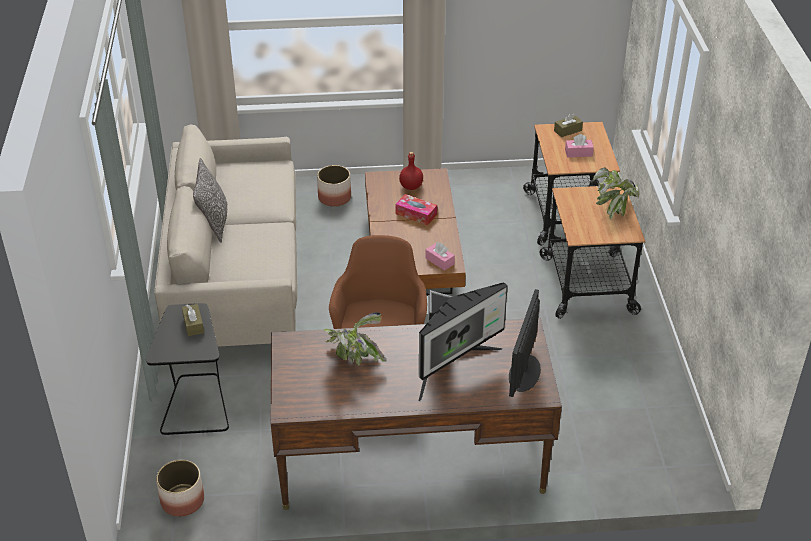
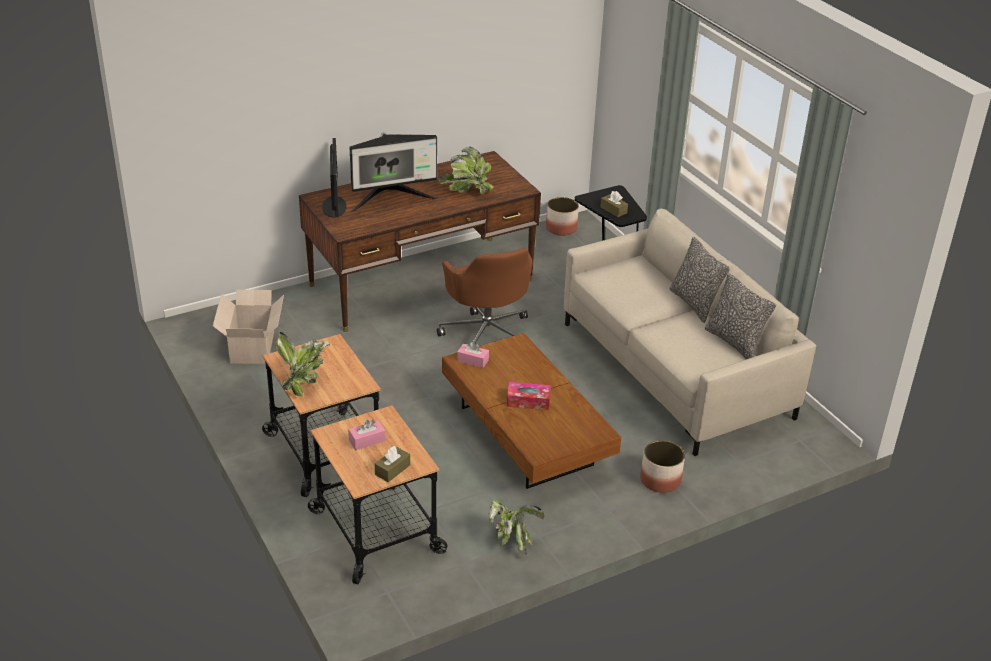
camera: 155 degrees right, 5 degrees down
red bottle [399,152,423,190] -> none
monitor [419,282,508,401] -> monitor turned 135 degrees counterclockwise [349,132,438,212]
none -> cardboard box [213,290,284,364]
none -> potted plant [488,500,545,555]
none -> pillow [705,273,776,359]

